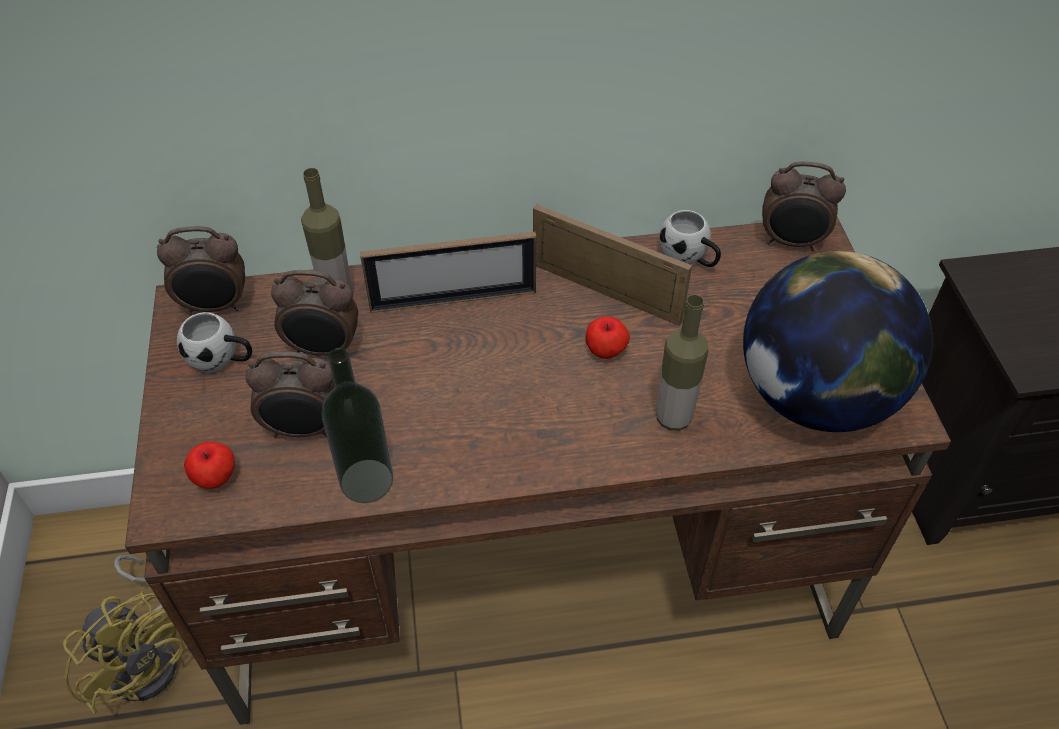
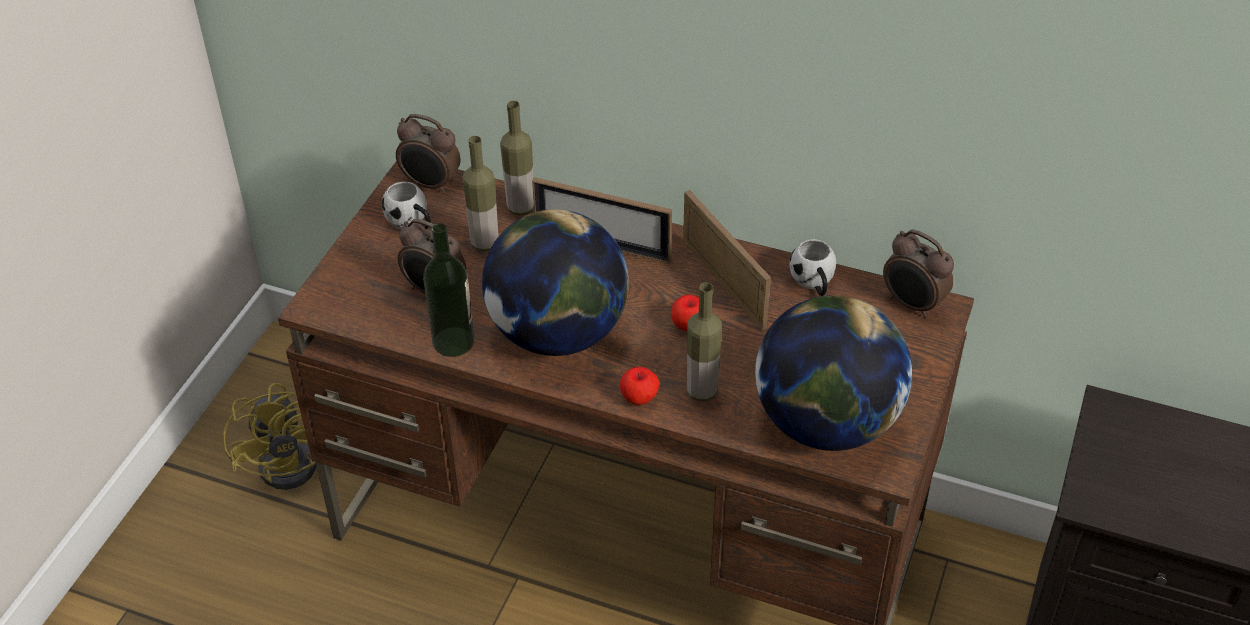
camera: 30 degrees right, 5 degrees down
apple [184,442,235,489] -> apple moved to [620,367,660,405]
alarm clock [271,270,358,356] -> bottle [462,136,498,252]
none -> globe [482,209,629,356]

